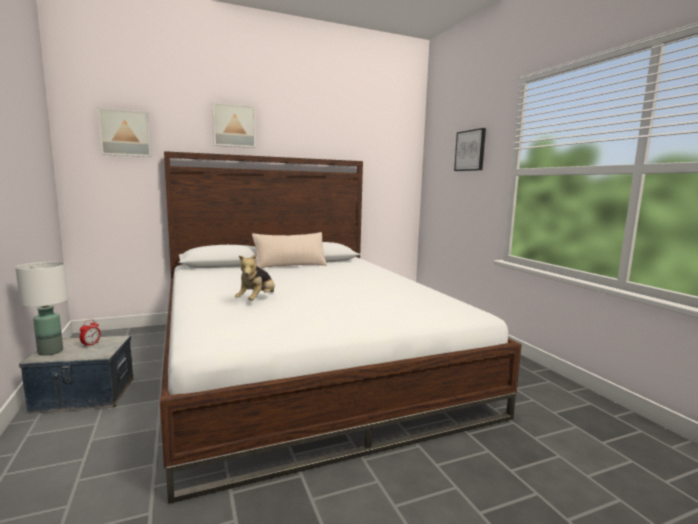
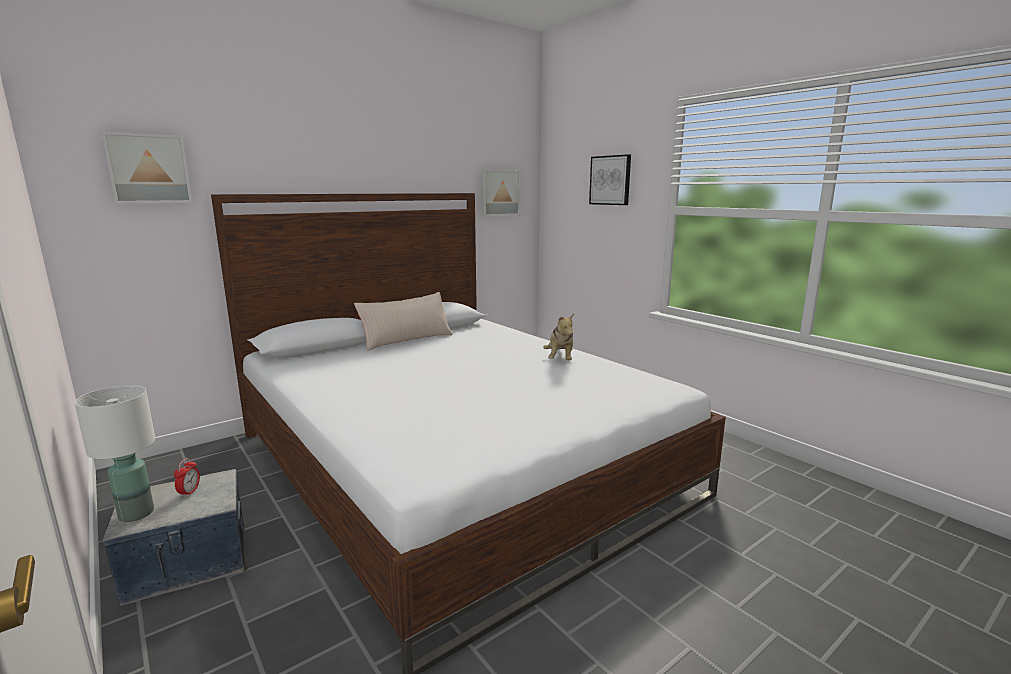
camera: 15 degrees left, 5 degrees up
picture [212,102,256,148] -> picture moved to [481,169,520,216]
plush toy [235,254,275,301] -> plush toy moved to [544,313,574,360]

